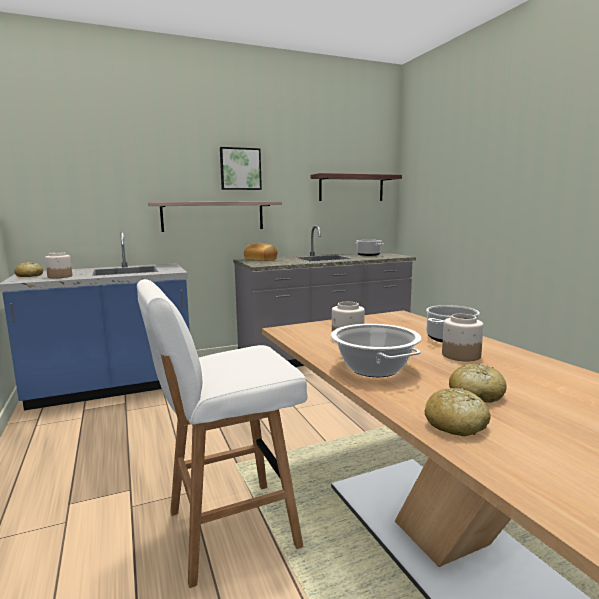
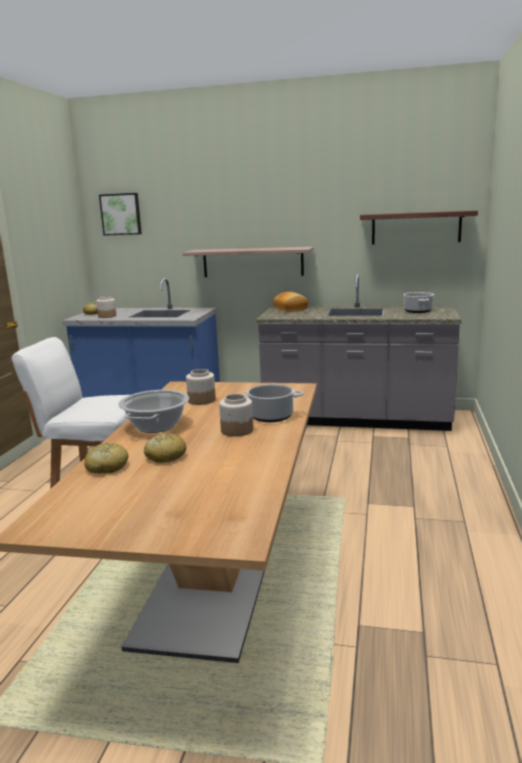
camera: 35 degrees right, 5 degrees up
picture [220,147,262,190] -> picture moved to [99,193,142,236]

